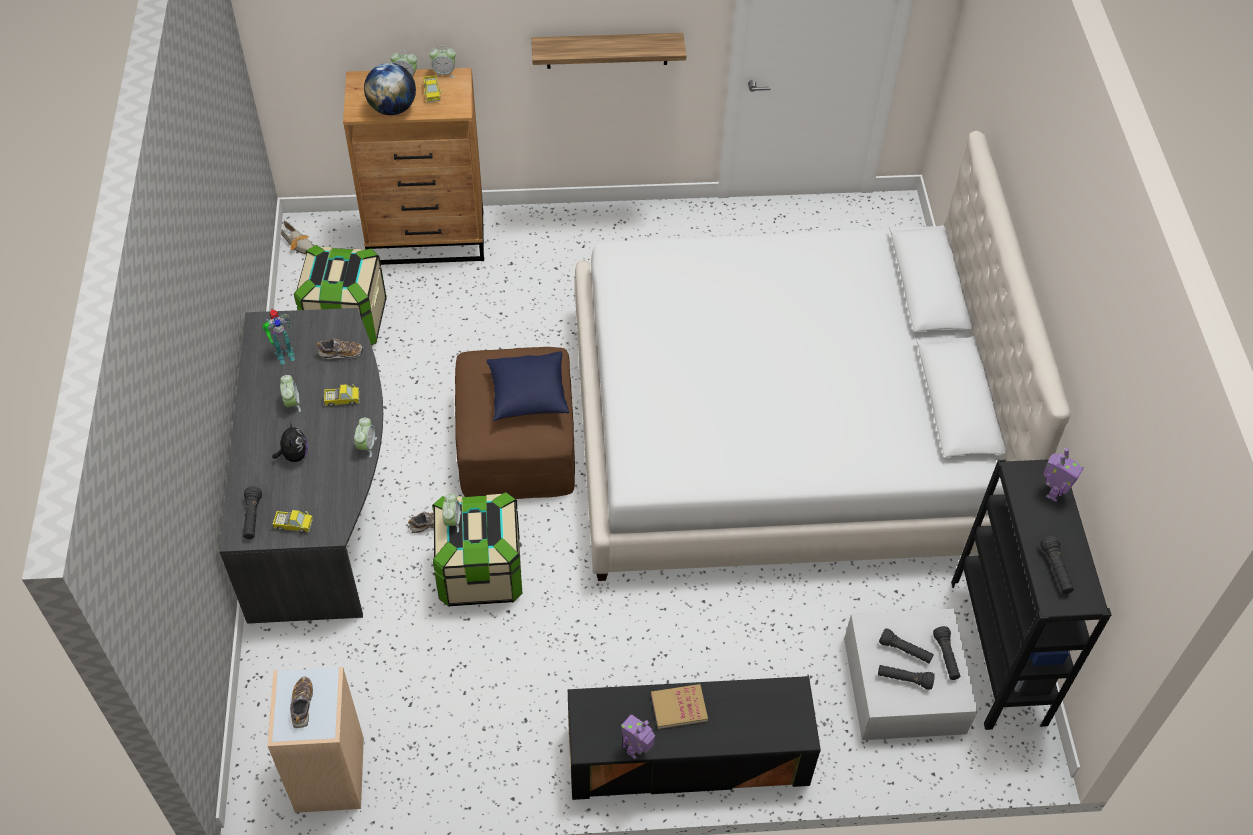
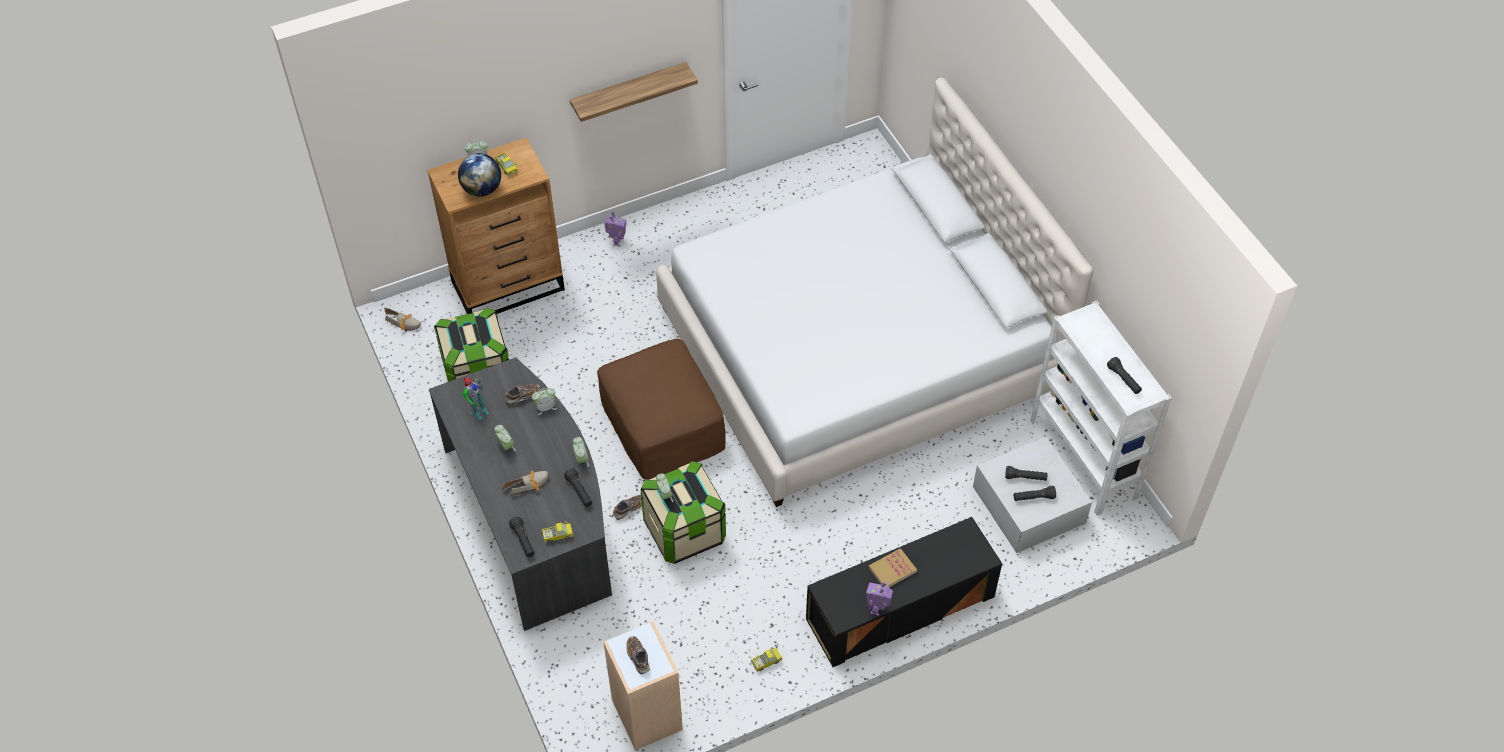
camera: 20 degrees left, 0 degrees up
plush toy [272,423,308,462] -> shoe [502,471,549,495]
toy truck [324,384,359,407] -> toy truck moved to [751,647,782,672]
alarm clock [429,46,456,78] -> alarm clock moved to [532,388,557,415]
blue pillow [486,351,569,421] -> none
black flashlight [933,626,960,680] -> black flashlight moved to [564,468,592,507]
black bookcase [951,459,1112,730] -> white bookcase [1030,300,1171,516]
toy robot [1043,448,1084,502] -> toy robot moved to [604,211,626,246]

